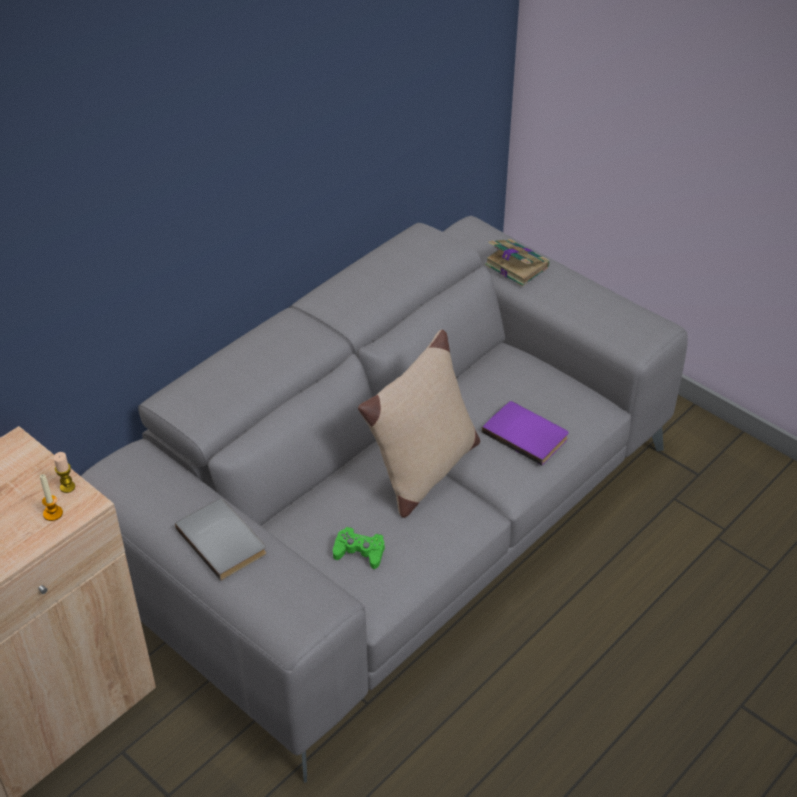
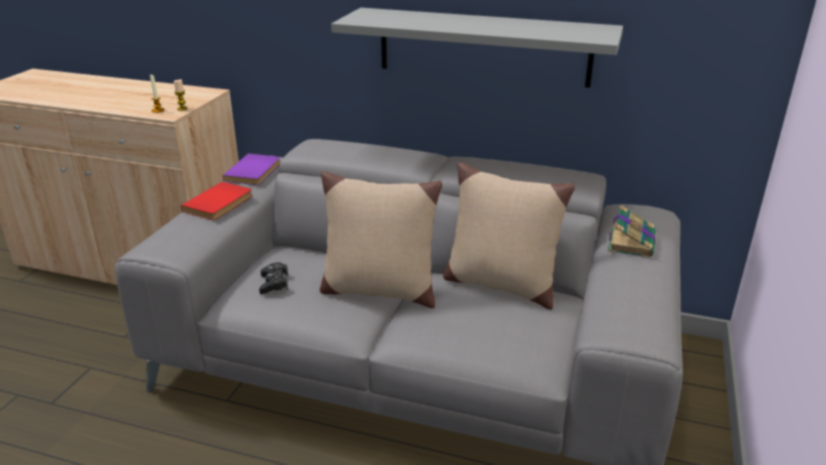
camera: 65 degrees right, 15 degrees down
grey book [175,499,266,581] -> red book [181,182,253,220]
green game controller [333,527,385,569] -> black game controller [259,262,288,294]
purple book [482,401,569,466] -> purple book moved to [223,154,280,185]
none -> grey shelf [331,8,623,88]
none -> beige pillow [443,162,575,310]

